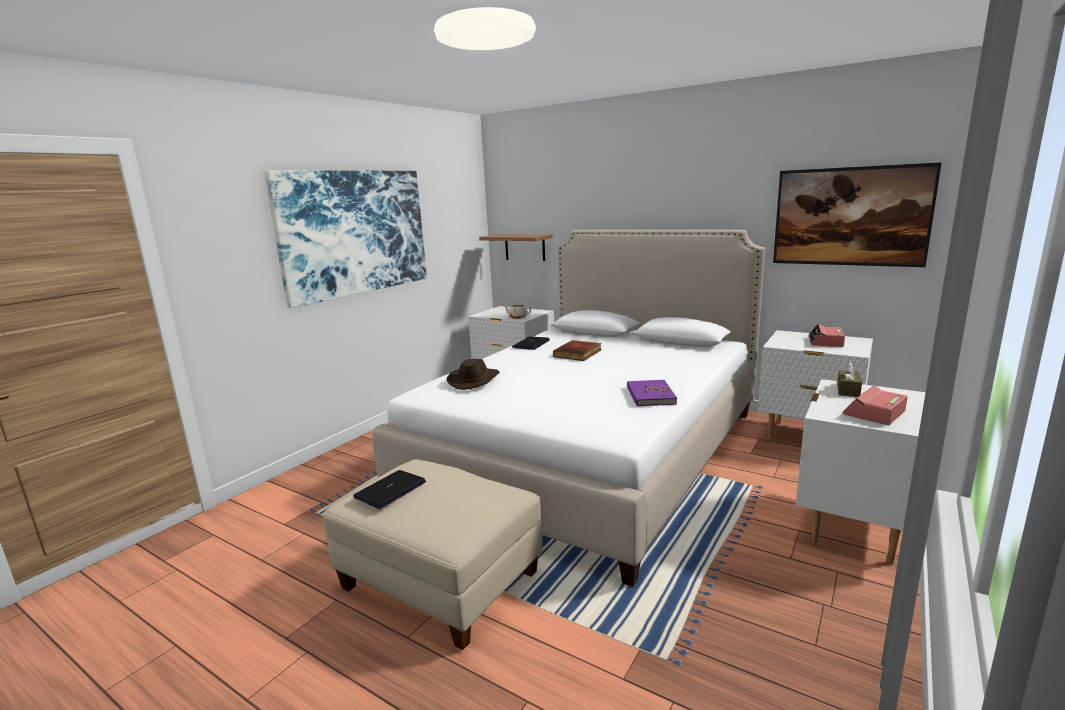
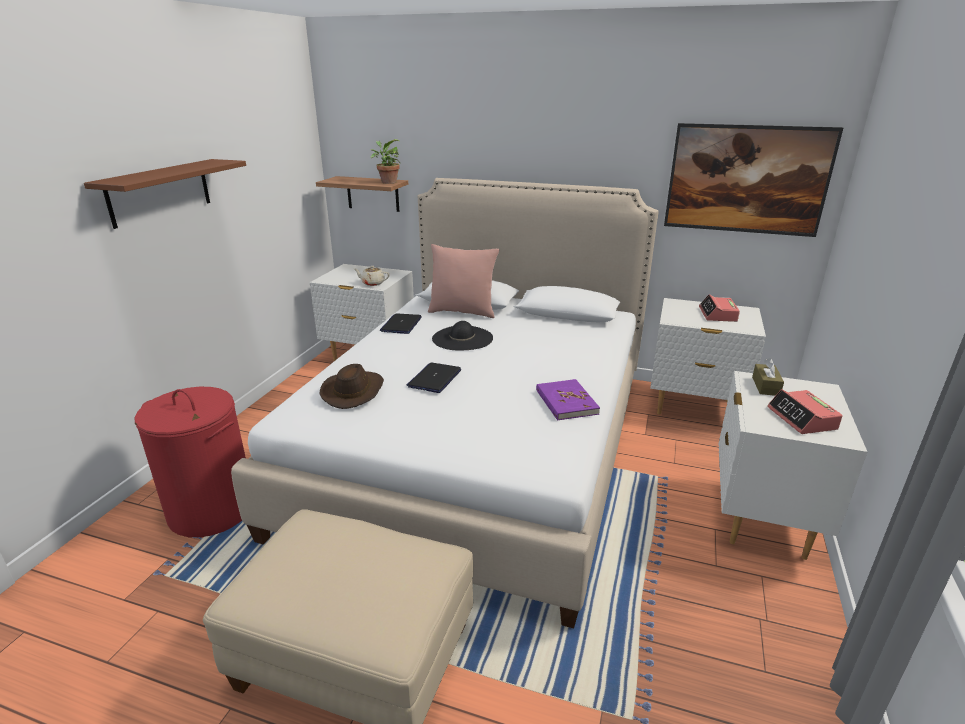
camera: 15 degrees left, 10 degrees up
picture [264,170,427,308] -> brown shelf [84,159,246,229]
laptop [353,470,426,509] -> laptop moved to [407,363,461,393]
book [553,340,602,361] -> black hat [432,321,493,351]
alarm clock [843,385,907,425] -> alarm clock turned 45 degrees counterclockwise [767,389,843,434]
none -> red laundry basket [135,387,246,537]
none -> potted plant [371,139,401,184]
none -> pink pillow [428,244,499,318]

